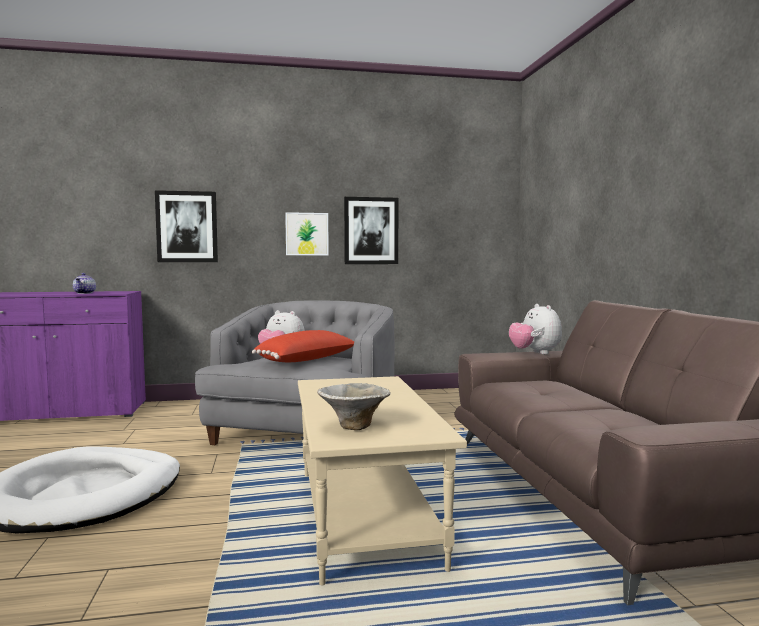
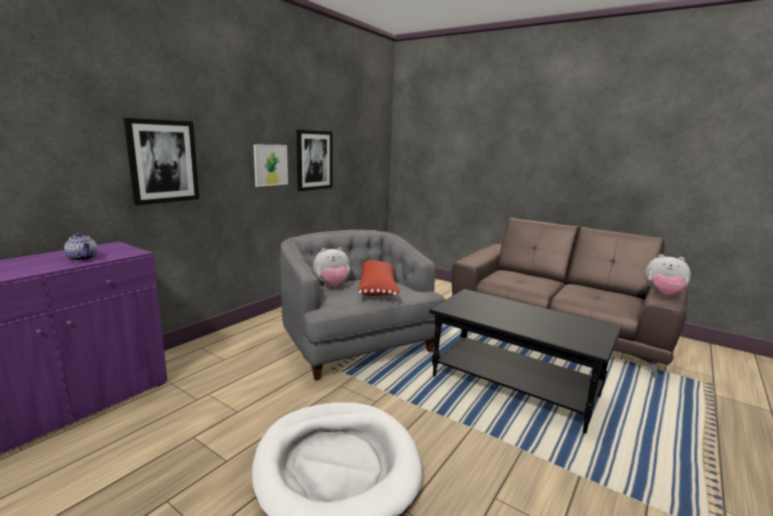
camera: 45 degrees left, 10 degrees up
beige coffee table [298,376,467,585] -> black coffee table [429,289,622,434]
bowl [317,383,391,430] -> none
plush toy [509,304,562,354] -> plush toy moved to [645,254,691,296]

